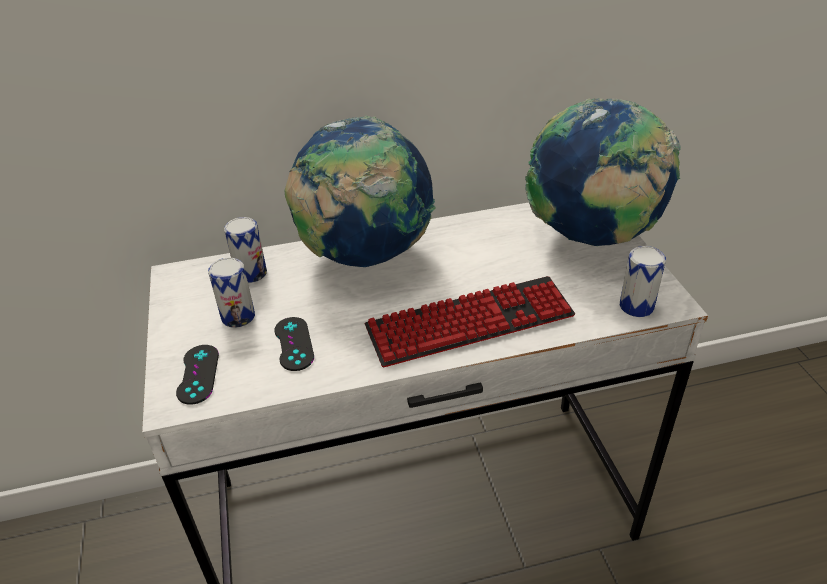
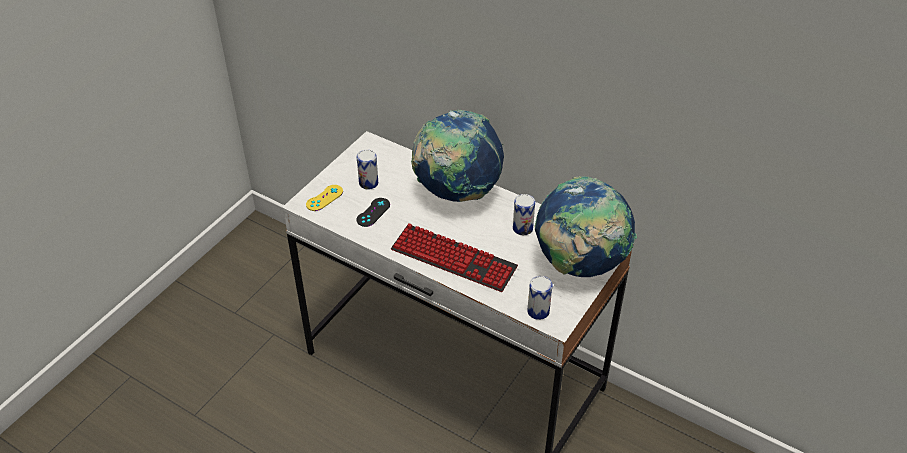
camera: 45 degrees right, 5 degrees up
black game controller [176,345,219,405] -> yellow game controller [306,185,343,211]
can [224,217,267,283] -> can moved to [513,194,535,235]

